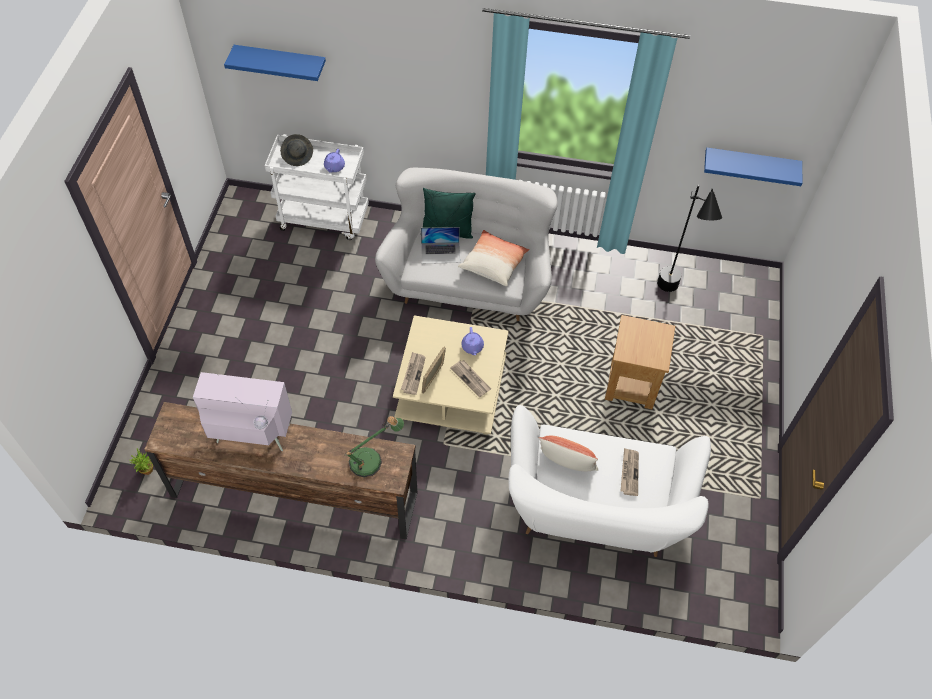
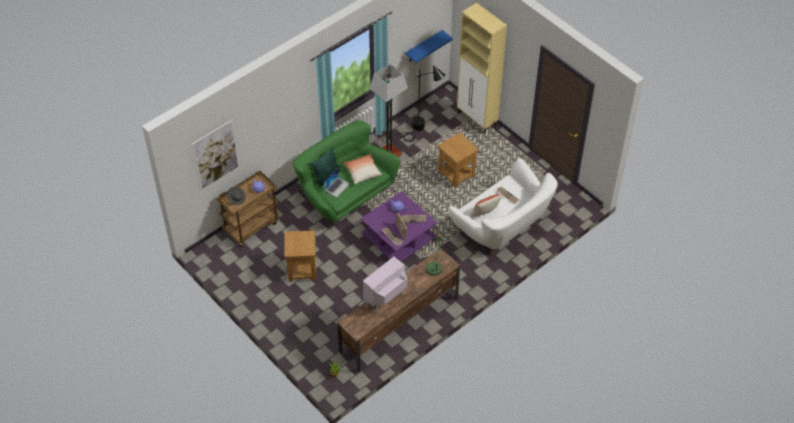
camera: 50 degrees left, 5 degrees down
blue shelf [224,45,326,81] -> picture [191,119,240,192]
white cart [265,134,369,240] -> brown cart [217,171,280,248]
white sofa [375,168,558,321] -> green sofa [293,121,400,226]
beige coffee table [393,315,509,435] -> purple coffee table [361,191,437,262]
none -> brown side table [284,230,316,282]
none -> floor lamp [369,64,415,157]
none -> beige cabinet [457,3,507,134]

